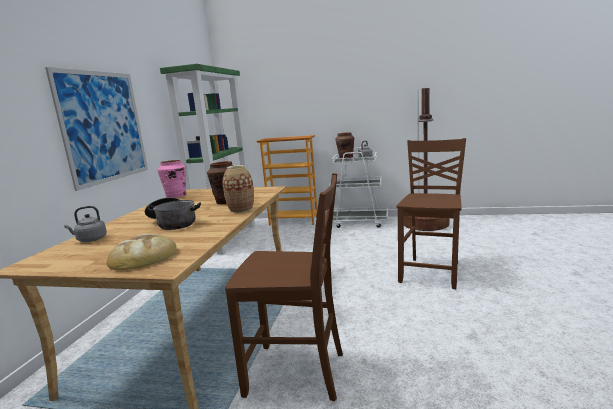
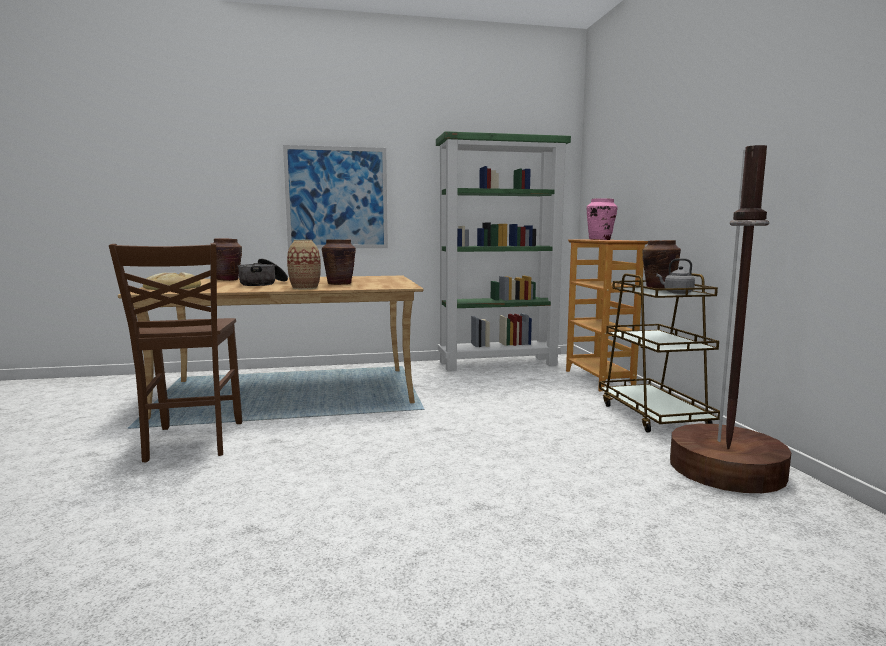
camera: 65 degrees right, 5 degrees down
grey kettle [64,206,107,242] -> brown vase [214,238,242,281]
pink vase [157,160,186,198] -> pink vase moved to [586,198,618,240]
white cart [329,148,388,228] -> brown cart [599,273,720,432]
brown chair [396,138,466,289] -> none

